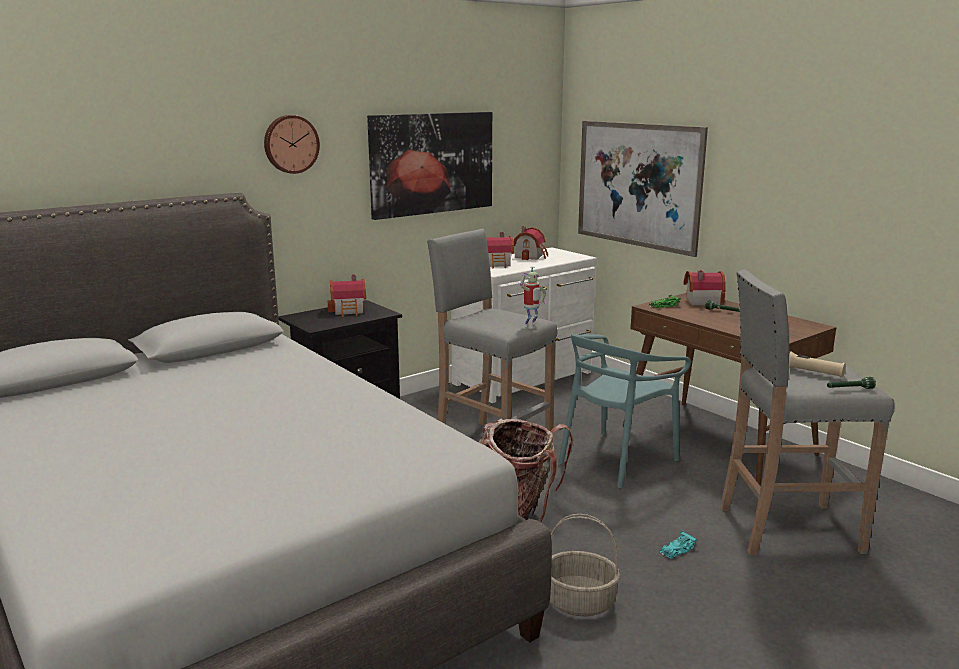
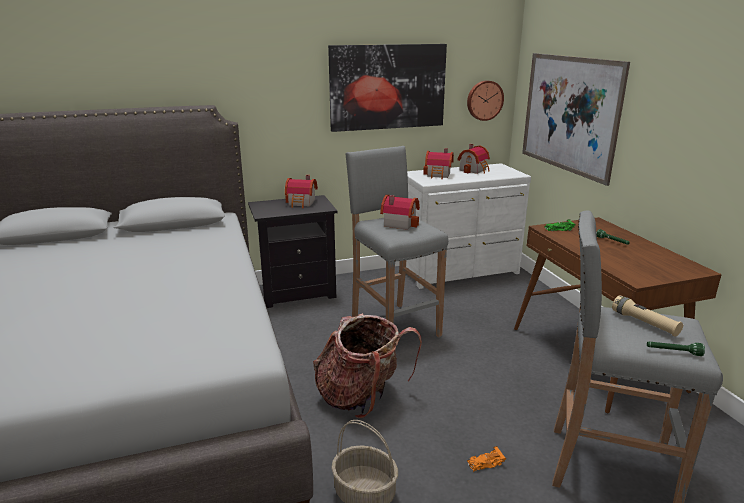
camera: 20 degrees right, 5 degrees up
wall clock [264,115,320,174] -> wall clock moved to [467,80,504,121]
toy robot [520,266,546,327] -> none
turquoise chair [558,334,691,488] -> none
turquoise toy car [659,531,698,559] -> orange toy car [467,446,506,472]
toy house [683,270,726,306] -> toy house moved to [380,195,420,230]

